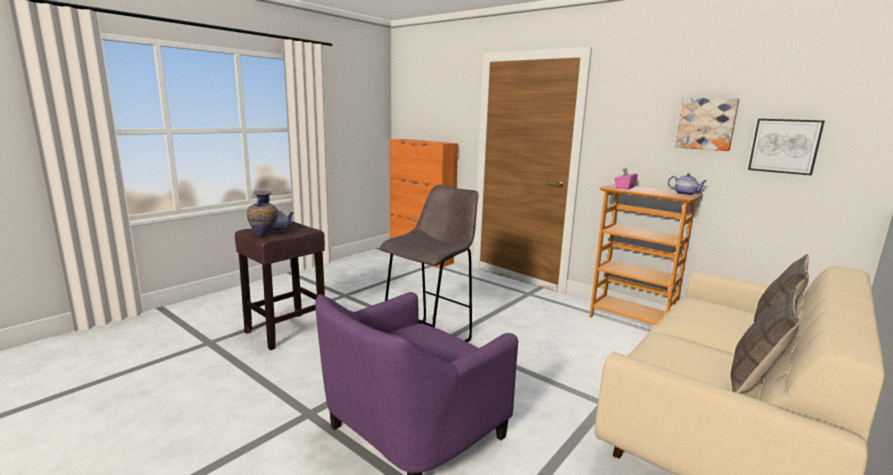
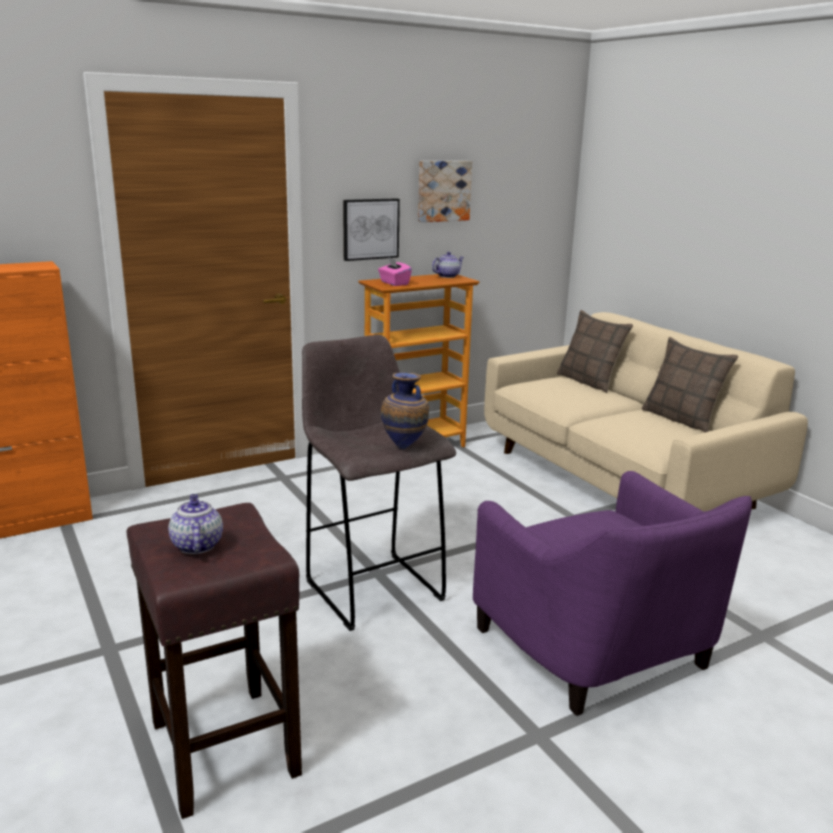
camera: 70 degrees left, 5 degrees up
vase [247,190,278,236] -> vase moved to [381,373,429,450]
picture [748,119,825,175] -> picture moved to [343,198,400,261]

